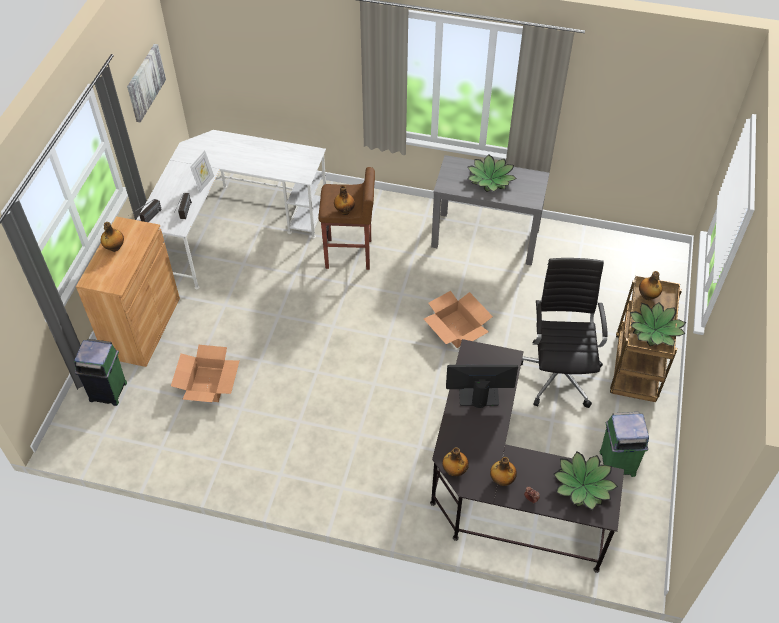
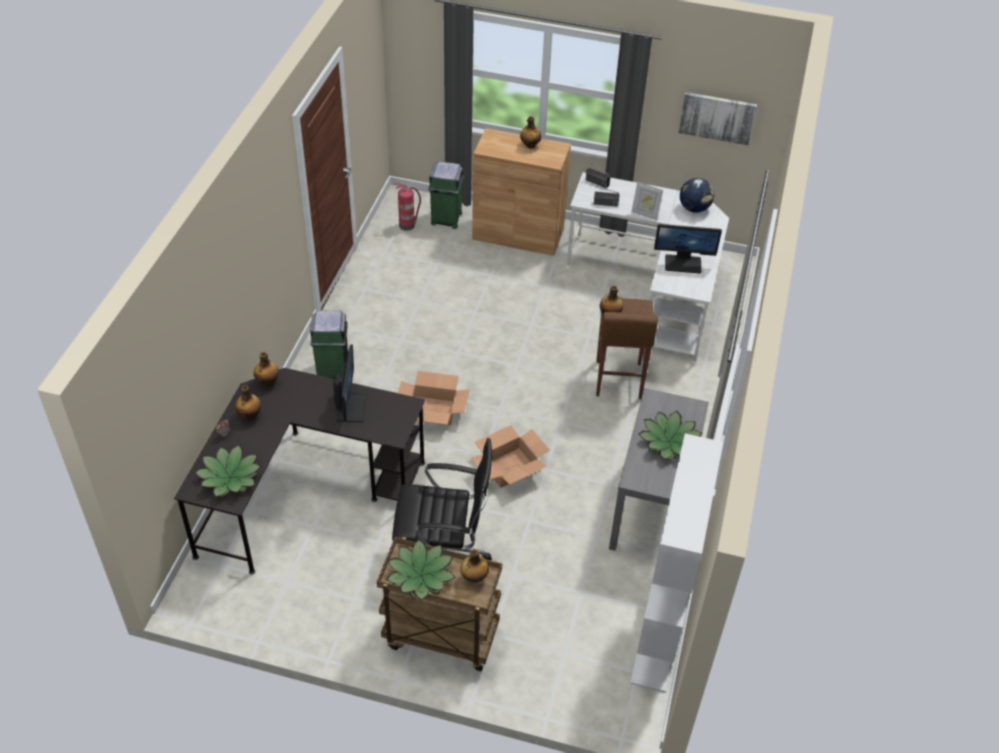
camera: 90 degrees right, 5 degrees down
cardboard box [171,345,240,402] -> cardboard box moved to [398,371,470,425]
green trash can [600,412,649,477] -> green trash can moved to [310,311,348,379]
none -> fire extinguisher [395,183,421,231]
none -> white bookcase [630,433,724,693]
none -> monitor [654,224,722,273]
none -> globe [680,178,714,213]

